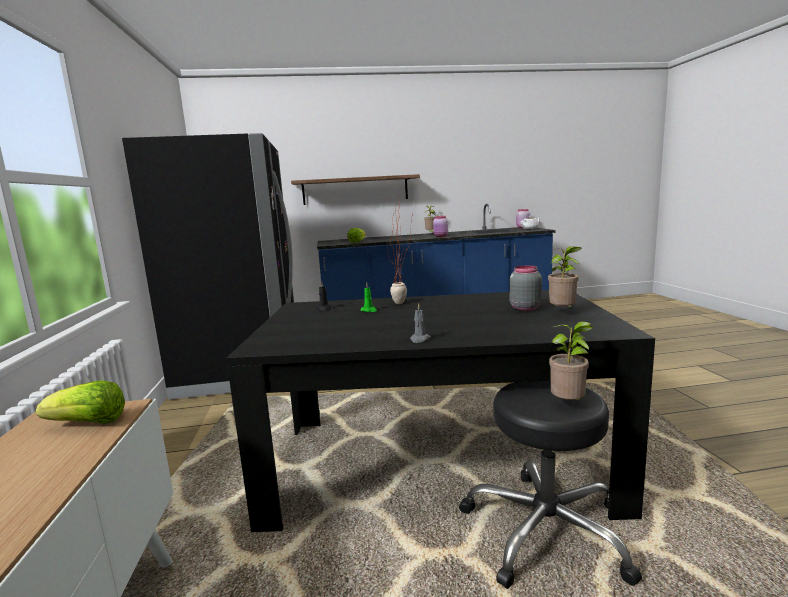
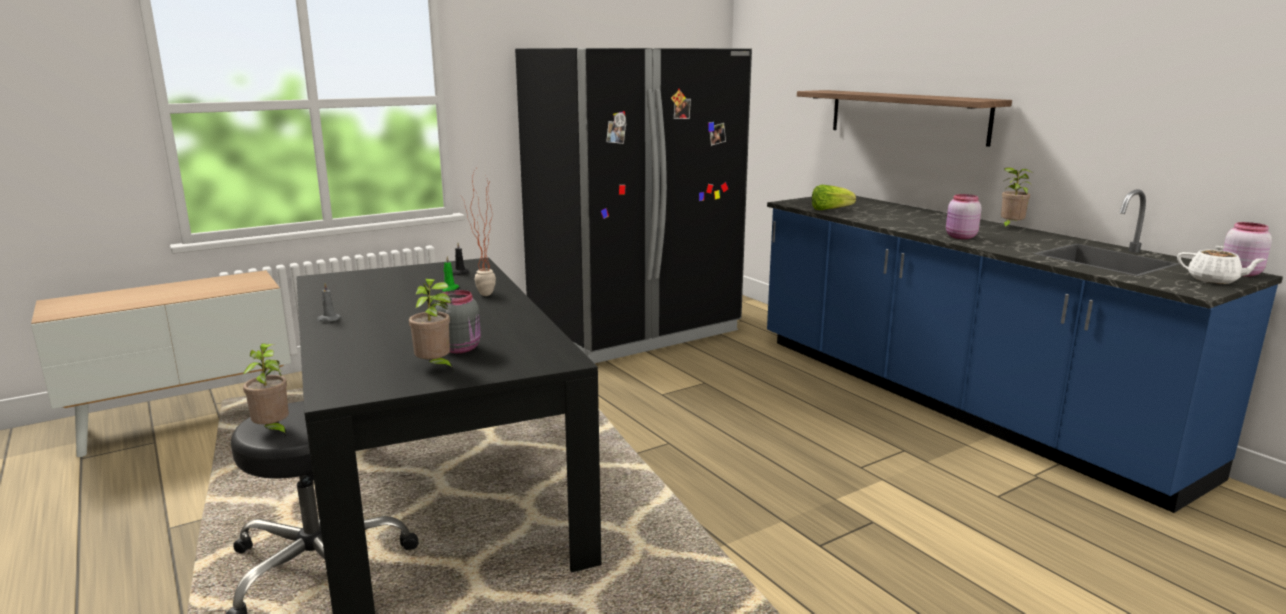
camera: 65 degrees right, 5 degrees up
lettuce [36,380,125,424] -> none

